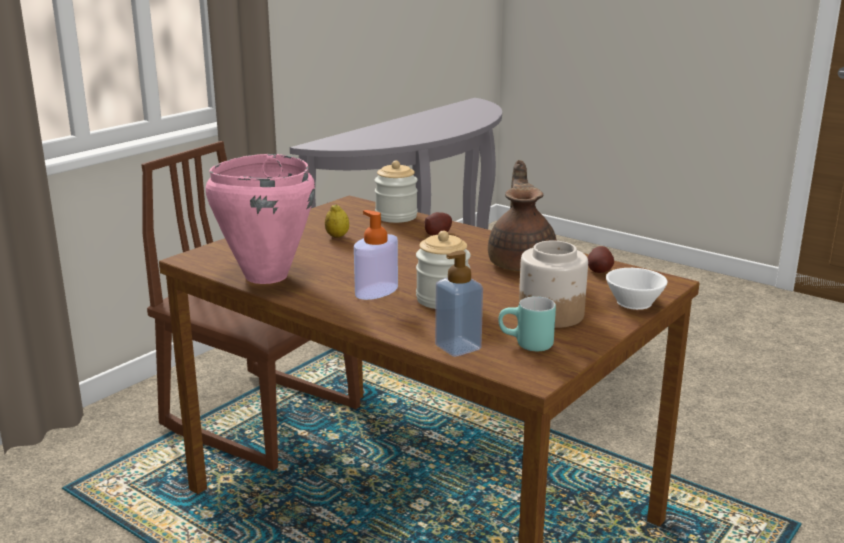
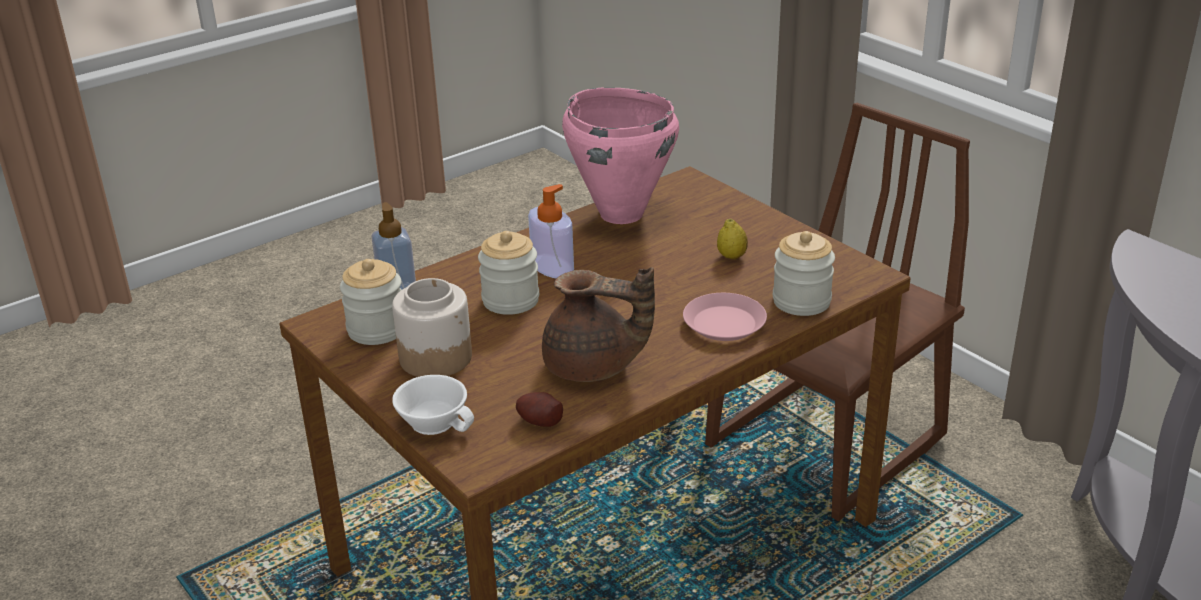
camera: 105 degrees right, 10 degrees up
potato [425,212,452,235] -> pink plate [683,293,767,341]
turquoise mug [498,296,556,352] -> jar [340,259,401,345]

